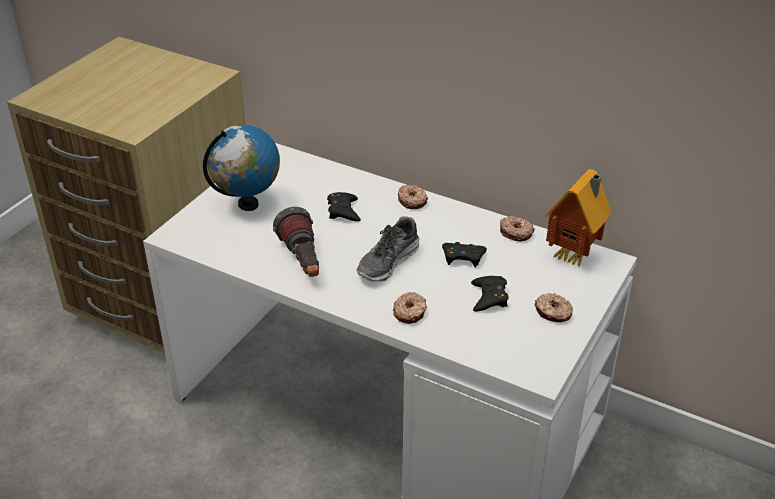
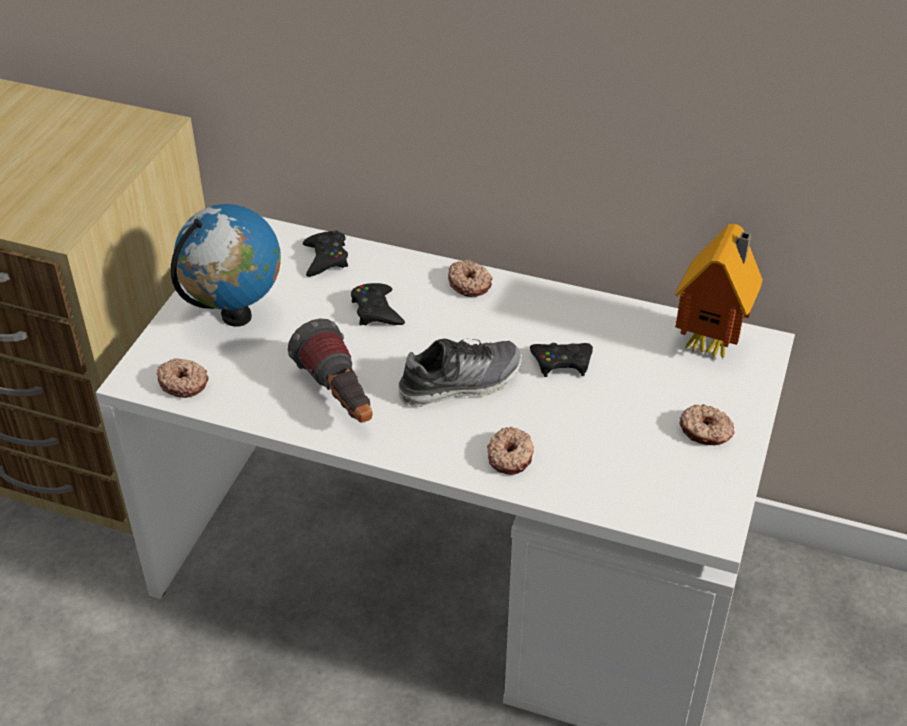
camera: 10 degrees left, 5 degrees up
shoe [356,216,420,282] -> shoe turned 135 degrees counterclockwise [398,338,522,407]
black game controller [471,276,509,312] -> black game controller moved to [303,231,348,277]
donut [500,216,535,241] -> donut moved to [157,358,209,398]

